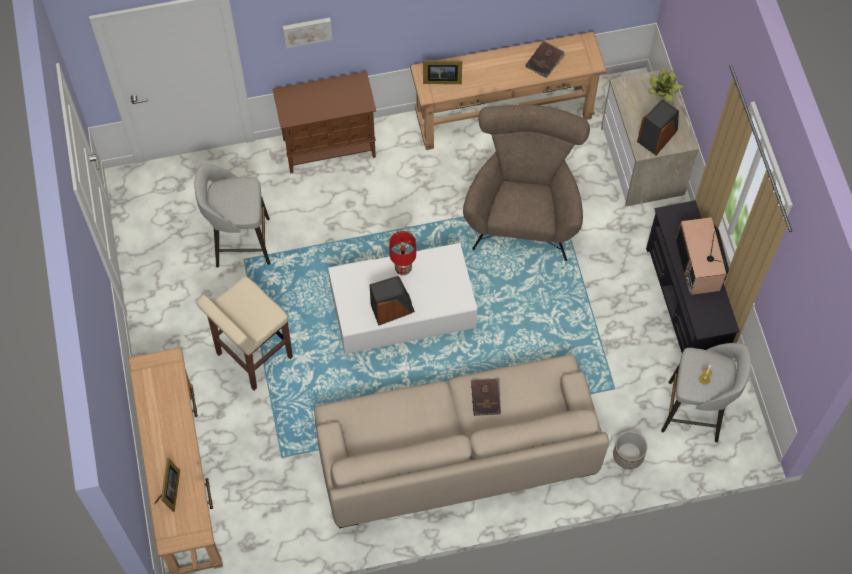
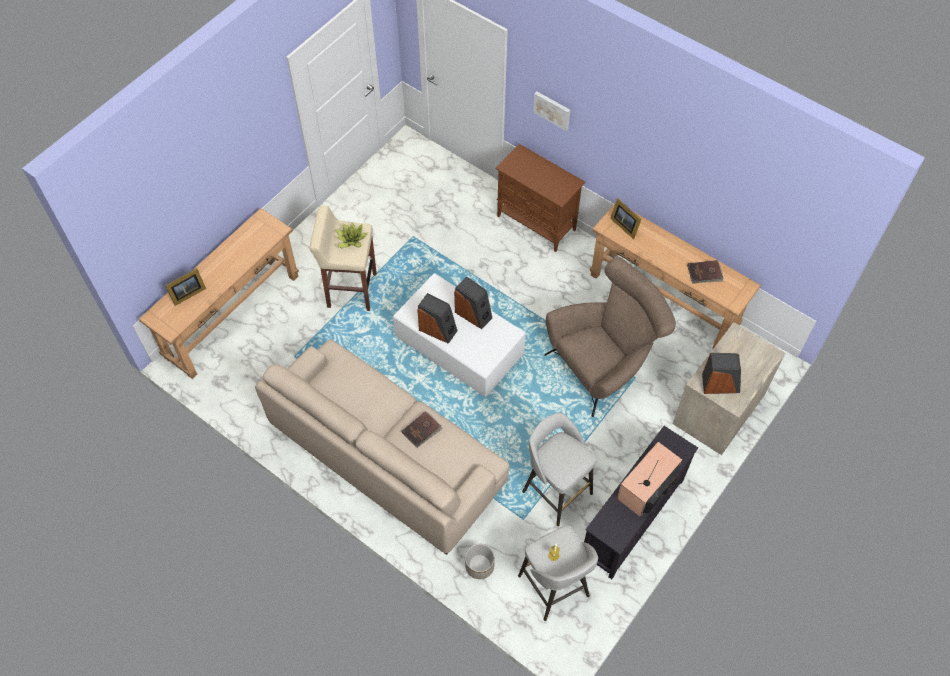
camera: 50 degrees right, 5 degrees down
grey stool [194,164,270,268] -> grey stool moved to [522,412,596,526]
red table lamp [389,231,416,275] -> speaker [454,276,492,329]
potted plant [648,67,684,102] -> potted plant moved to [335,222,368,248]

